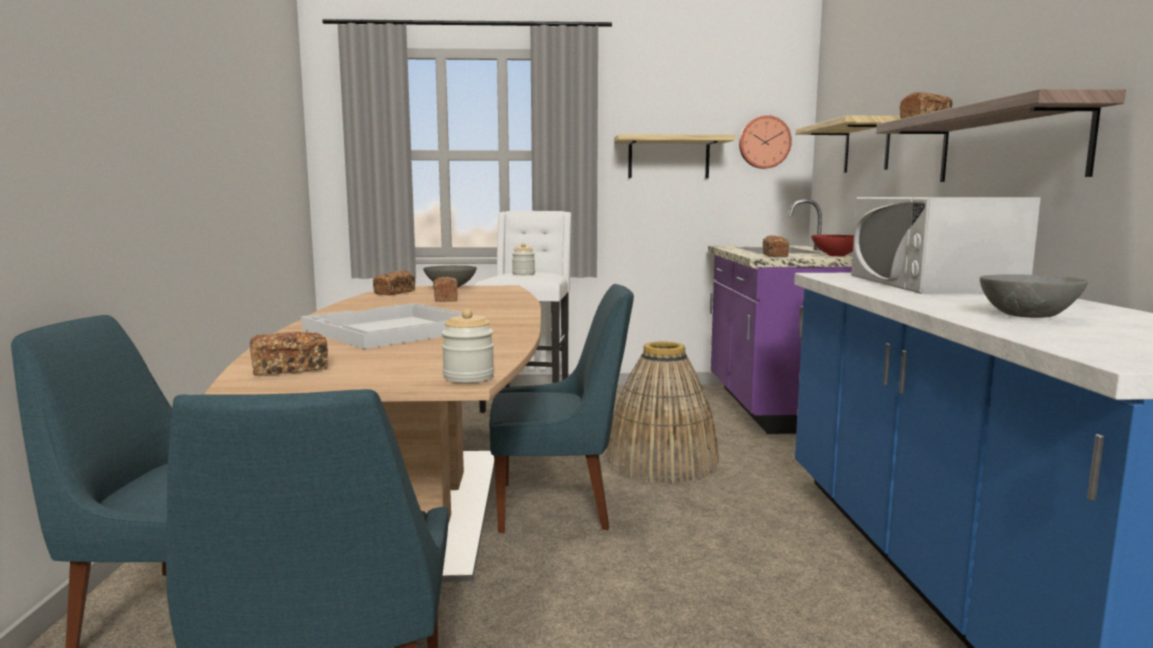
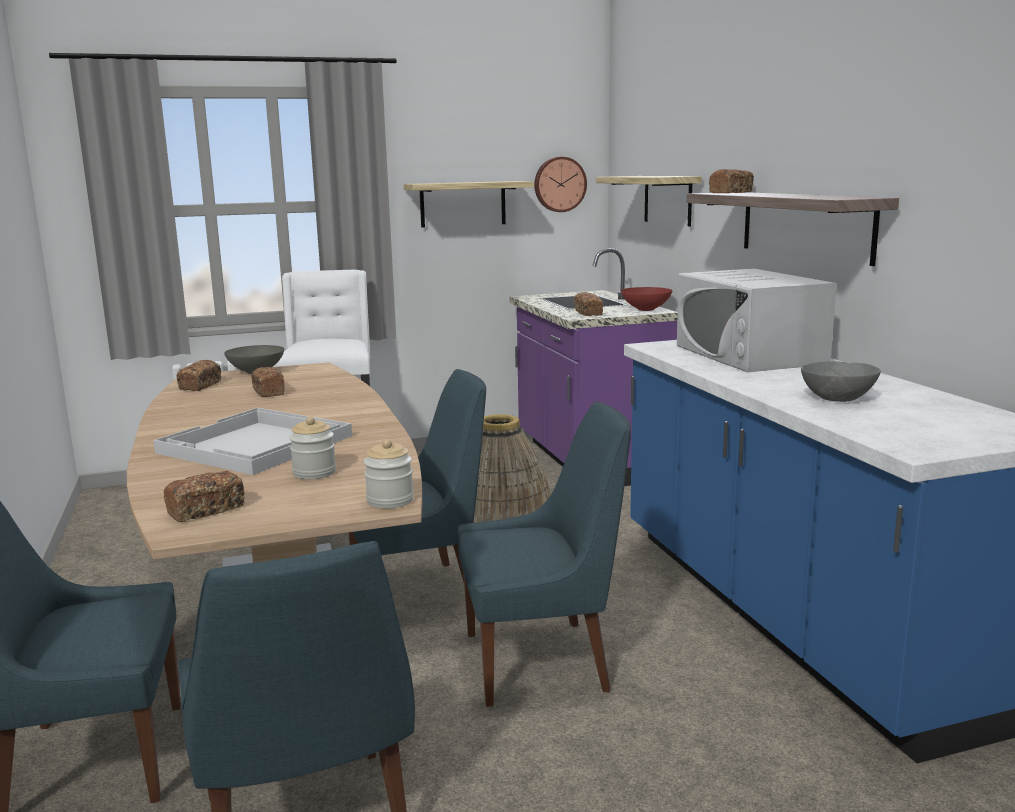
camera: 15 degrees left, 5 degrees up
jar [512,243,535,275] -> jar moved to [289,416,336,479]
none -> blue chair [457,401,631,707]

